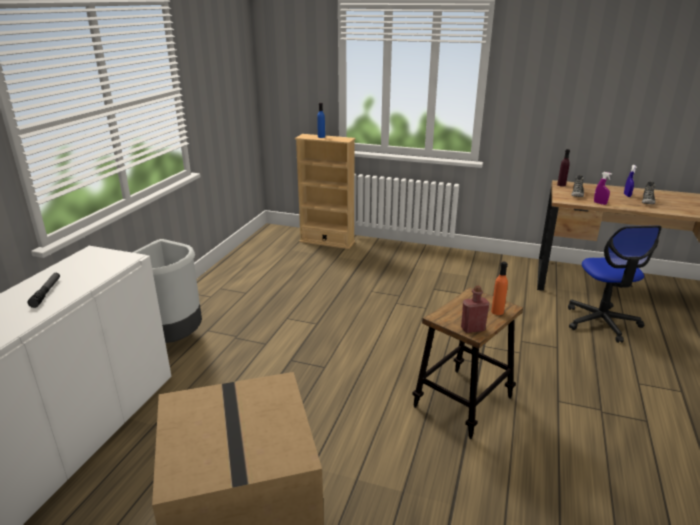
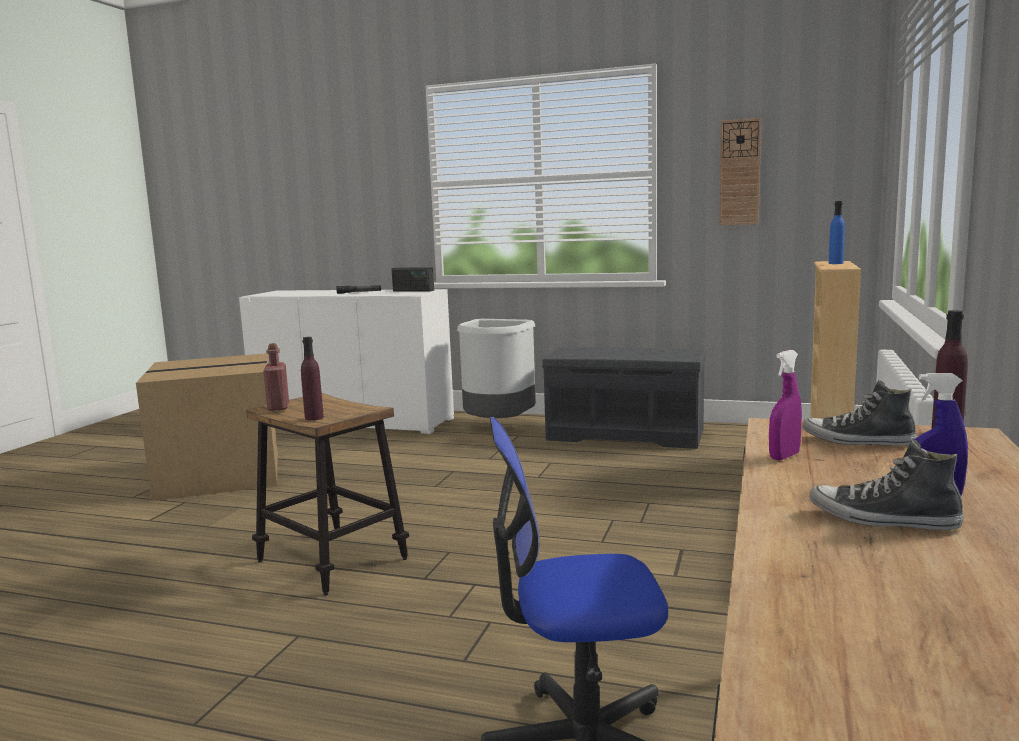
camera: 90 degrees right, 15 degrees down
orange bottle [491,262,508,315] -> purple bottle [301,337,324,421]
none -> radio [391,267,434,292]
none -> grey bench [542,347,706,449]
none -> wall clock [719,118,761,226]

